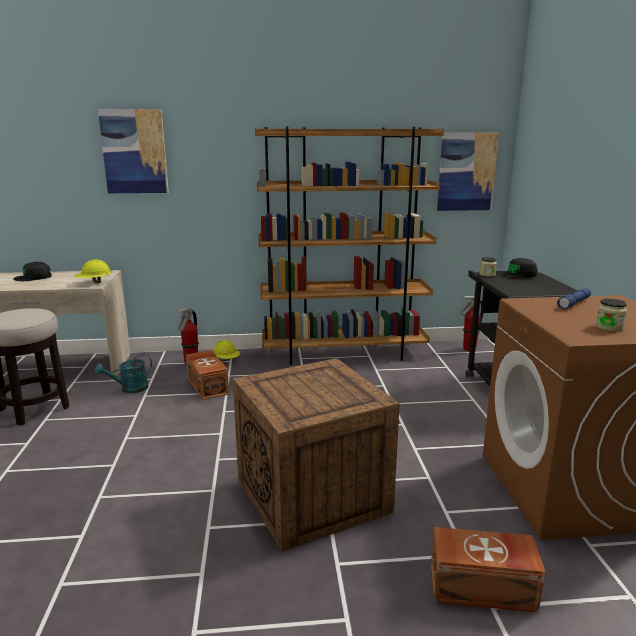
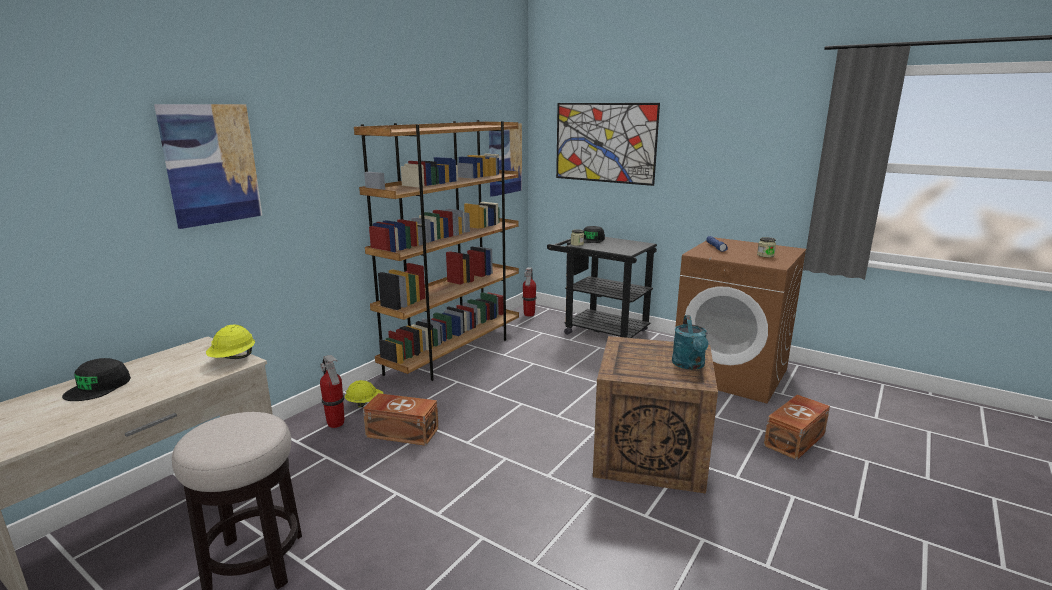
camera: 50 degrees left, 0 degrees up
turquoise watering can [95,354,152,393] -> turquoise watering can moved to [672,315,709,370]
none -> picture [556,103,660,186]

